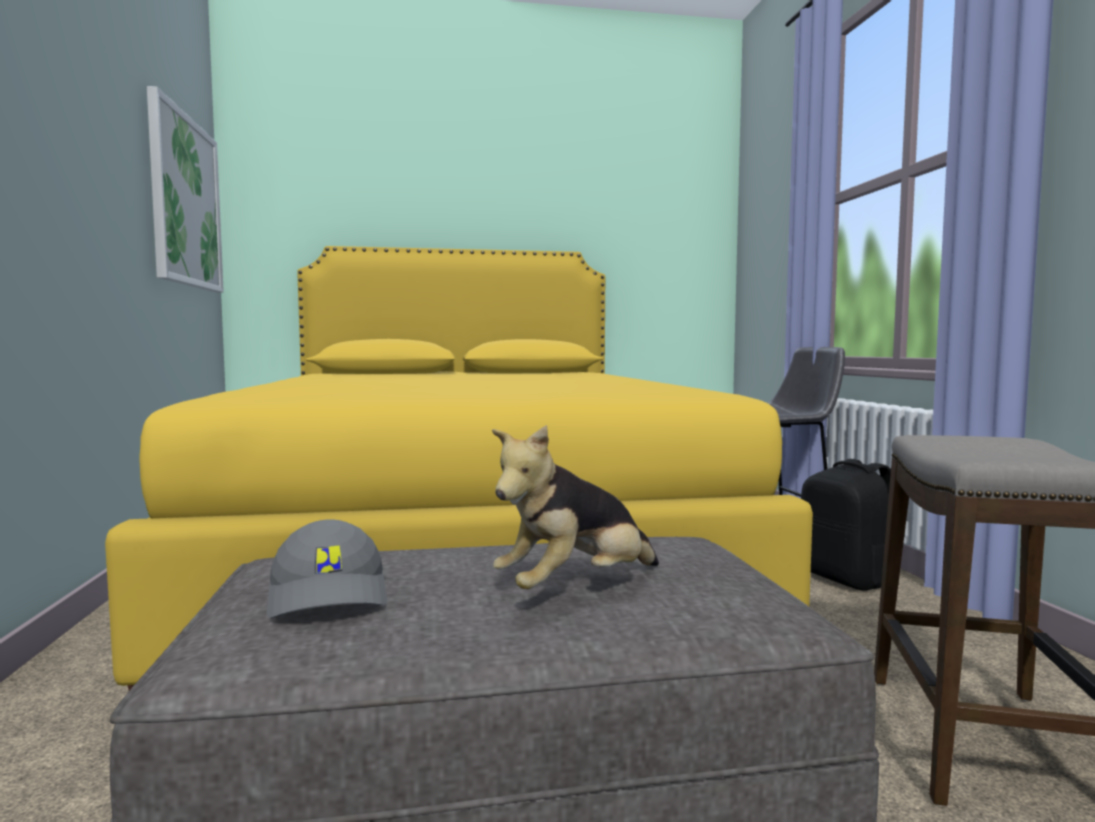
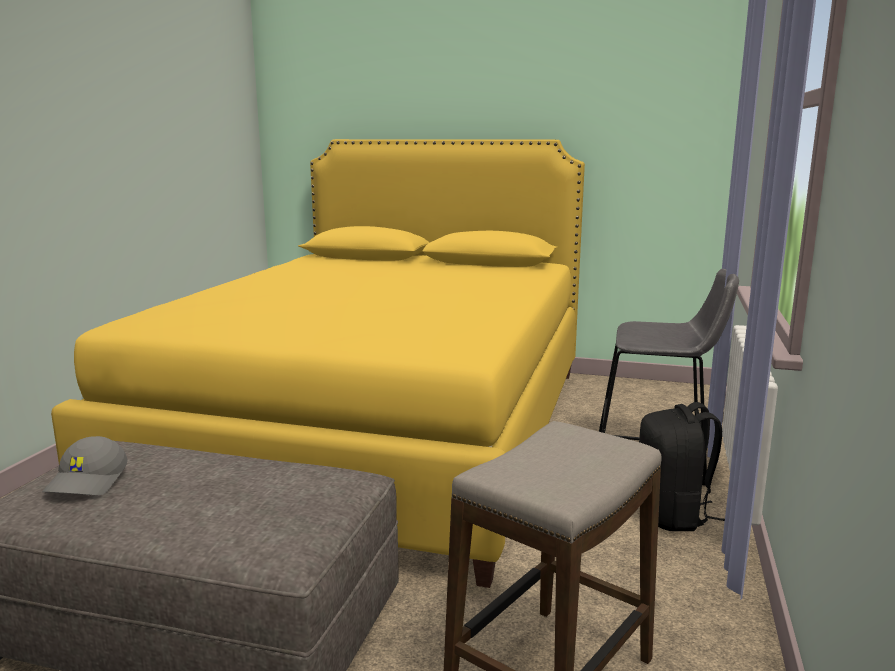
camera: 25 degrees right, 10 degrees up
picture [147,86,224,292] -> none
plush toy [492,425,659,589] -> none

